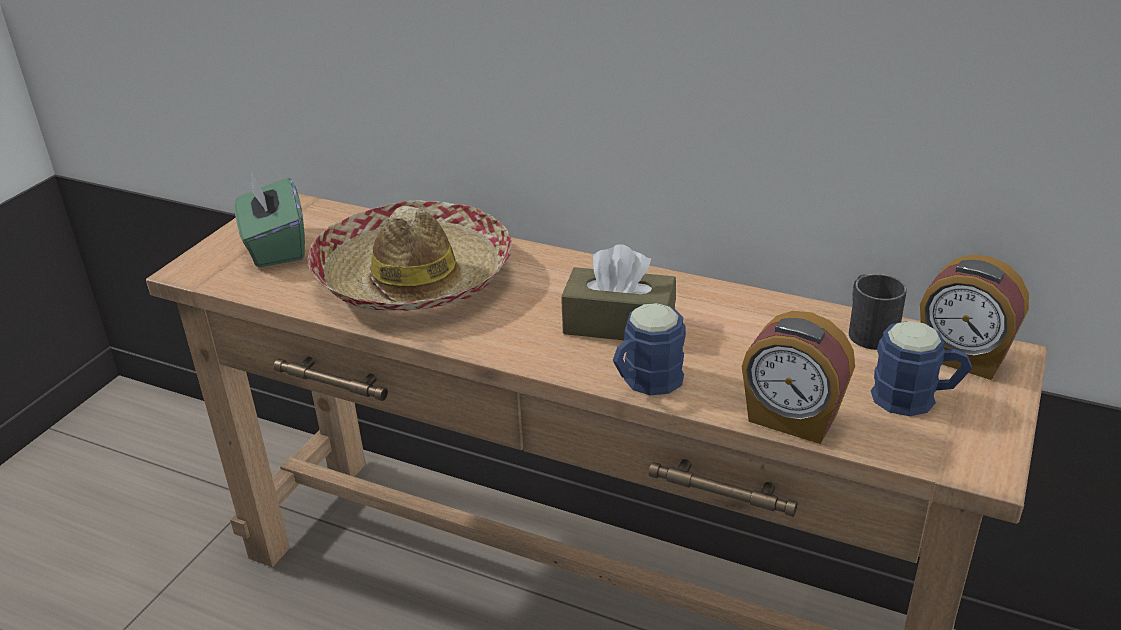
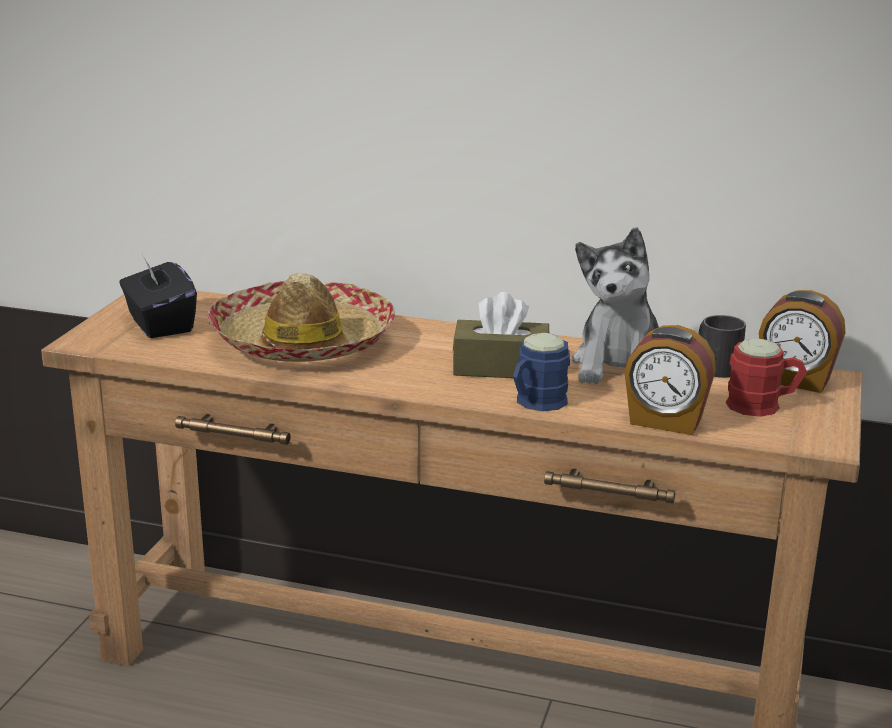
camera: 10 degrees left, 10 degrees down
green tissue box [235,173,305,267] -> black tissue box [119,252,197,338]
blue mug [871,321,972,416] -> red mug [726,338,807,417]
none -> plush toy [572,227,659,384]

